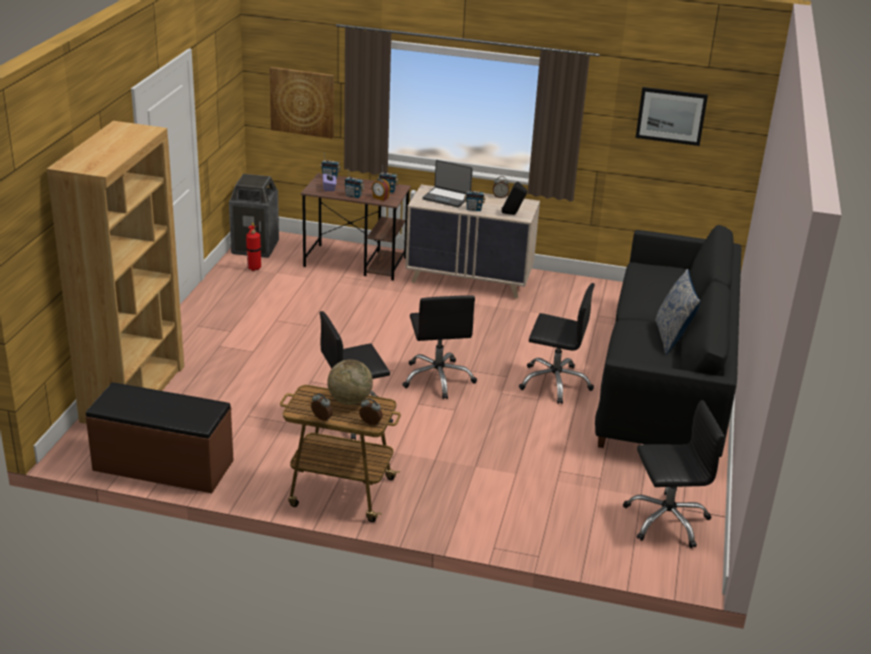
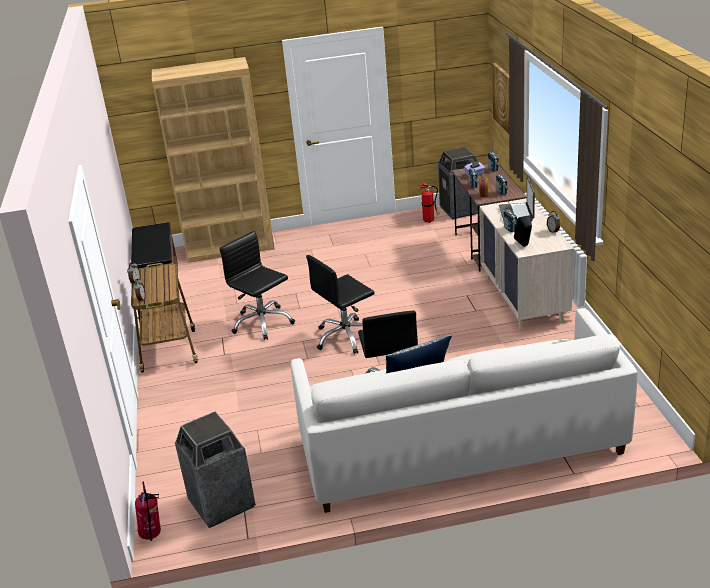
camera: 70 degrees right, 0 degrees up
globe [327,359,373,405] -> none
black sofa [595,225,741,457] -> white sofa [291,308,637,513]
black office chair [623,400,725,548] -> trash can [175,412,256,528]
picture [636,87,708,146] -> none
none -> fire extinguisher [135,482,161,541]

